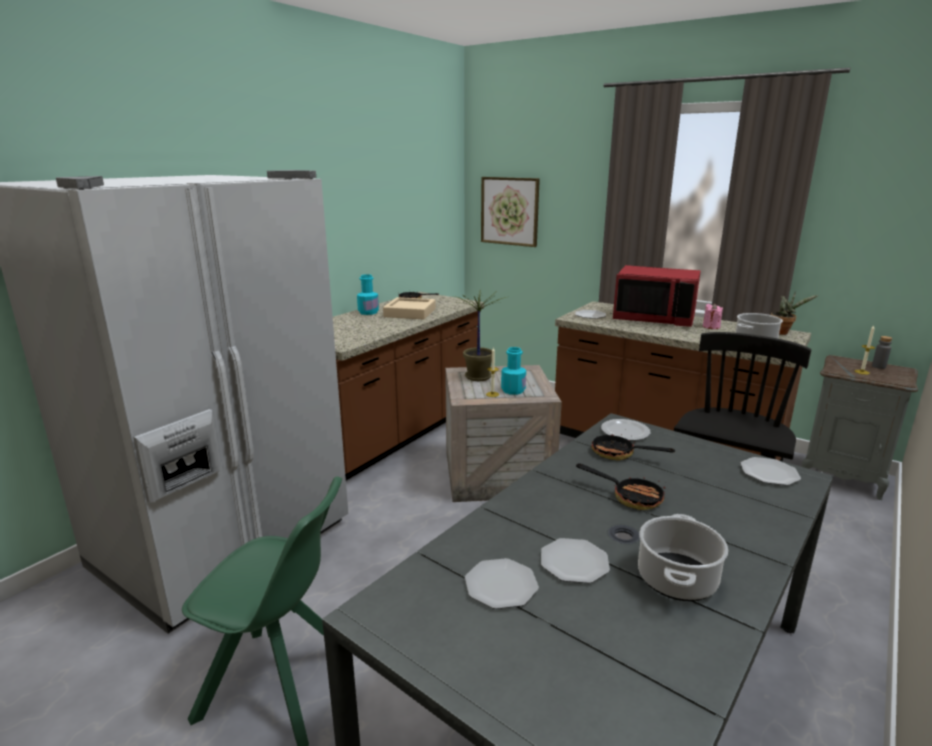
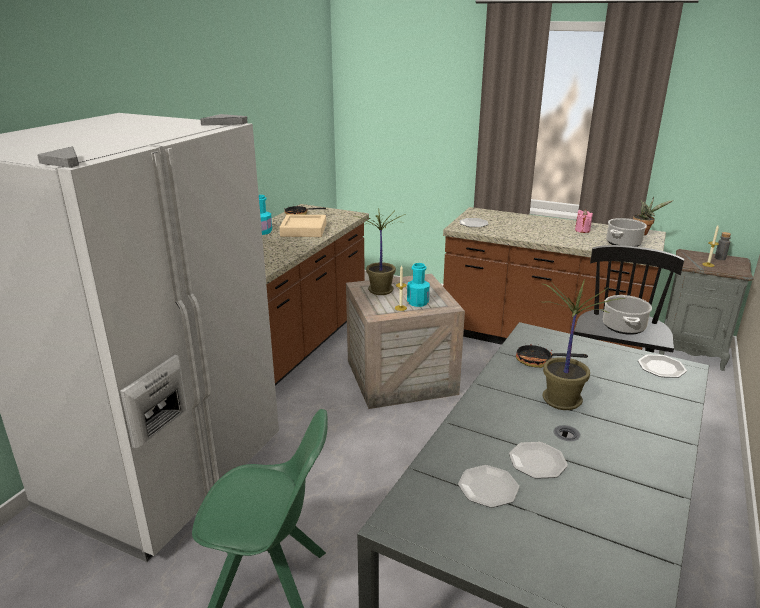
camera: 10 degrees left, 5 degrees up
picture [481,177,540,247] -> none
frying pan [576,463,665,510] -> potted plant [543,279,625,410]
plate [601,419,651,441] -> none
red microwave [613,265,701,327] -> none
cooking pot [638,514,728,601] -> cooking pot moved to [603,295,652,335]

